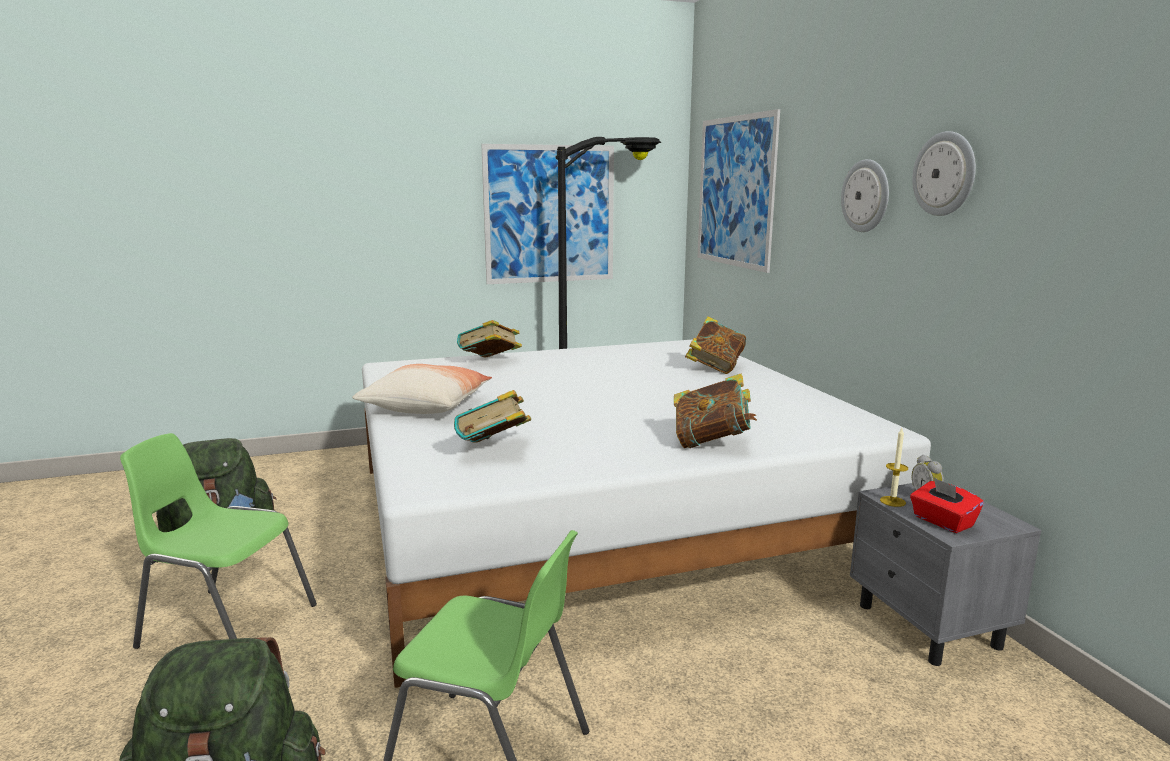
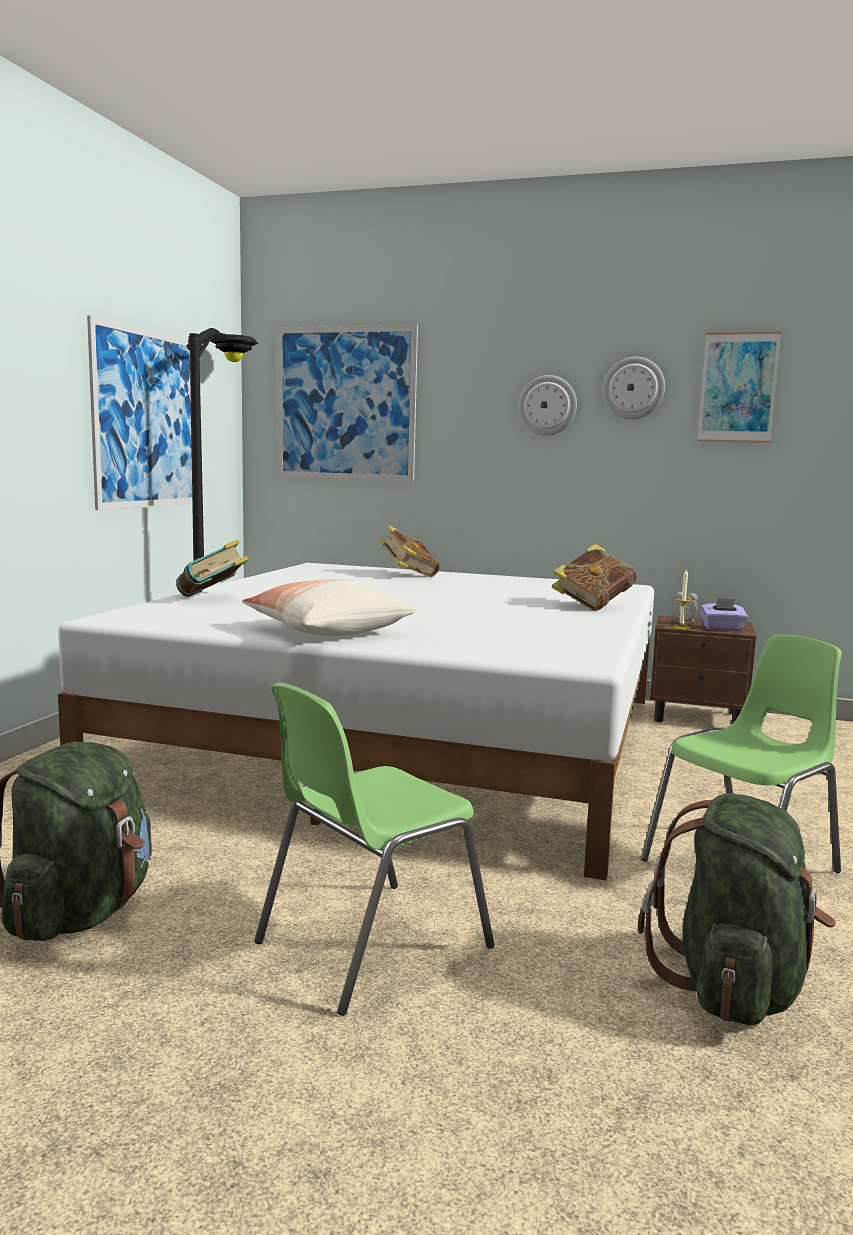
camera: 55 degrees left, 5 degrees down
book [454,390,532,442] -> none
grey nightstand [850,482,1042,666] -> brown nightstand [650,615,756,725]
red tissue box [910,478,984,533] -> purple tissue box [701,598,748,631]
none -> picture [697,332,781,443]

